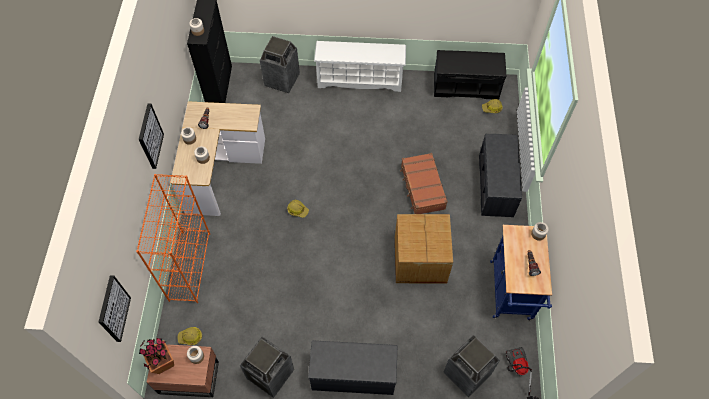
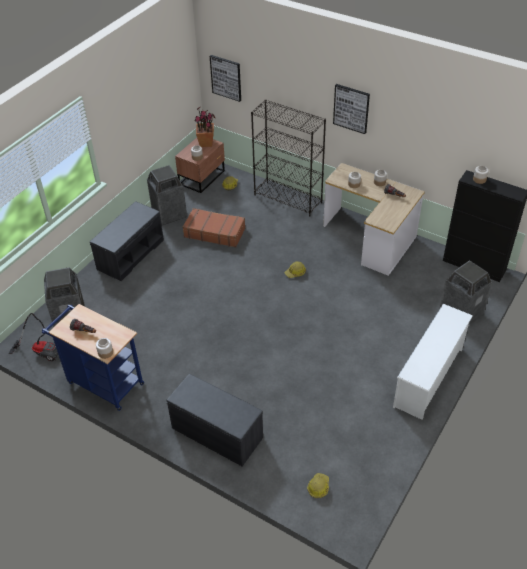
camera: 120 degrees right, 15 degrees down
orange bookcase [136,174,210,303] -> black bookcase [251,99,326,217]
cardboard box [395,214,453,284] -> none
brown suitcase [400,153,448,214] -> brown suitcase moved to [183,208,245,247]
black bench [434,50,506,100] -> none

